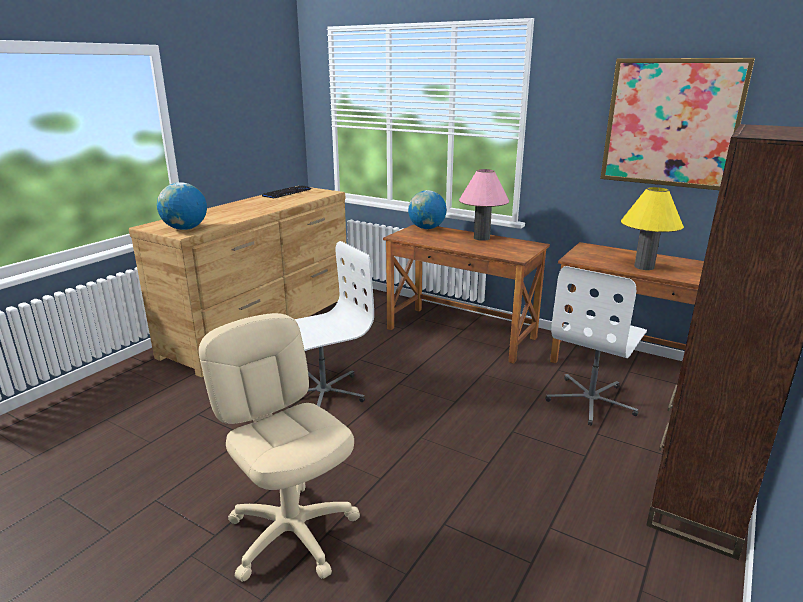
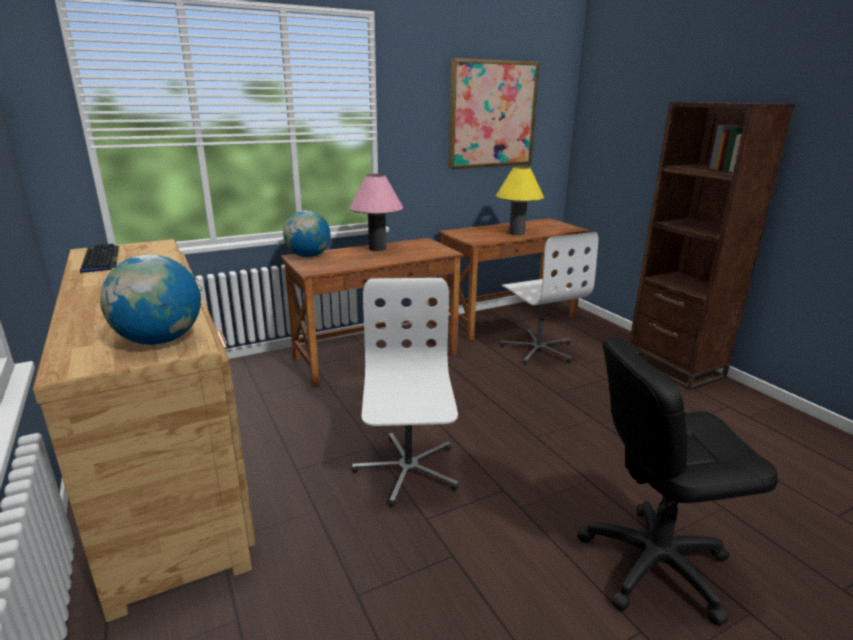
camera: 60 degrees left, 0 degrees up
beige office chair [199,313,360,582] -> black office chair [577,337,778,626]

